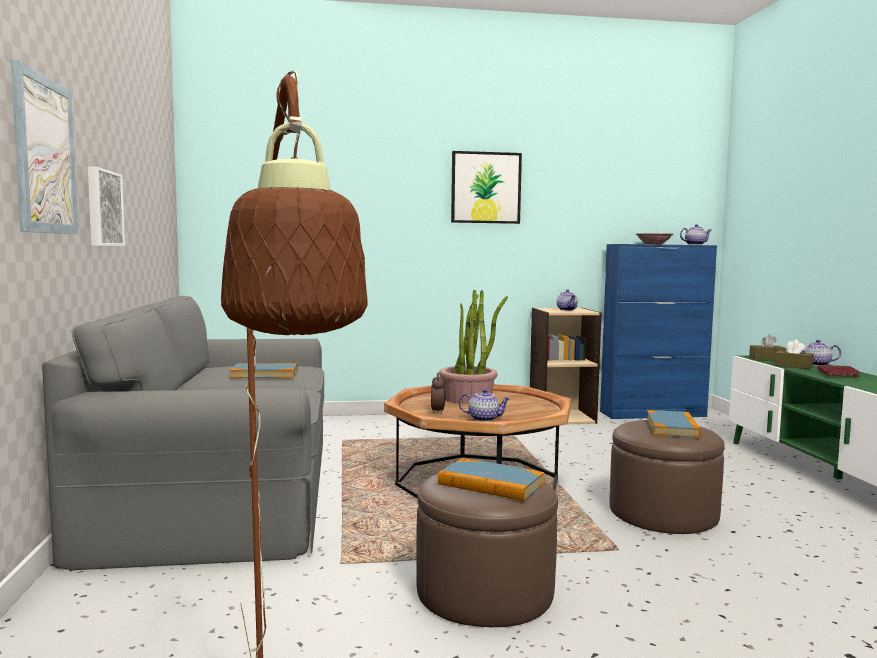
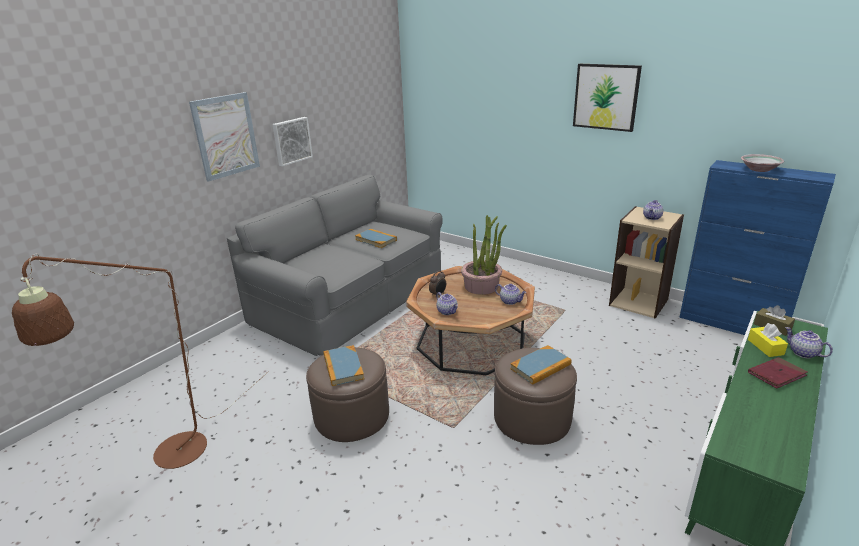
camera: 45 degrees right, 20 degrees up
teapot [680,224,711,245] -> teapot moved to [495,284,527,305]
brown tissue box [775,340,814,369] -> yellow tissue box [748,323,788,357]

